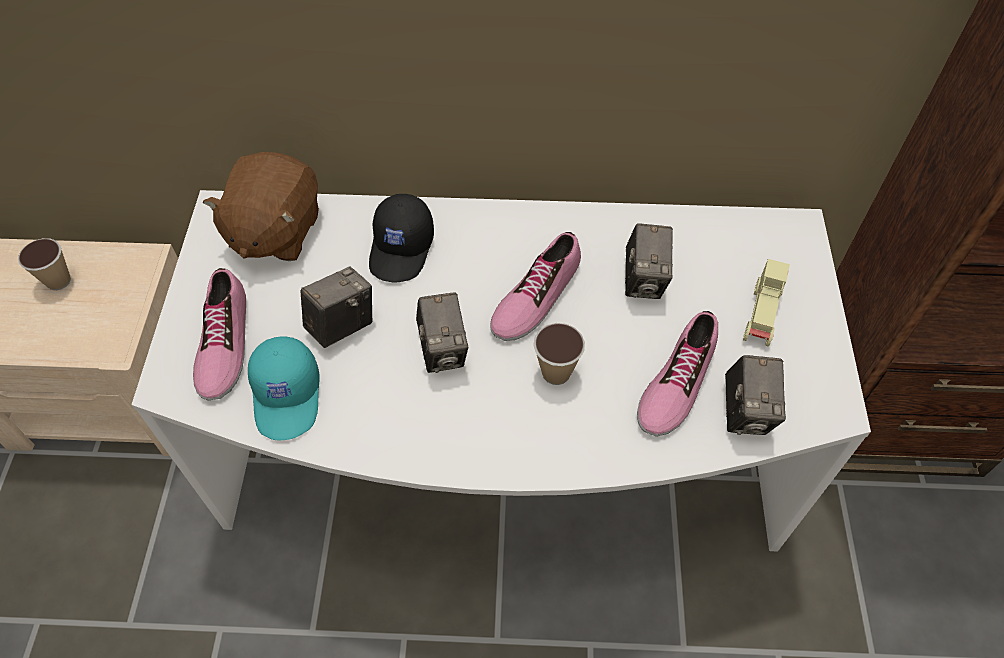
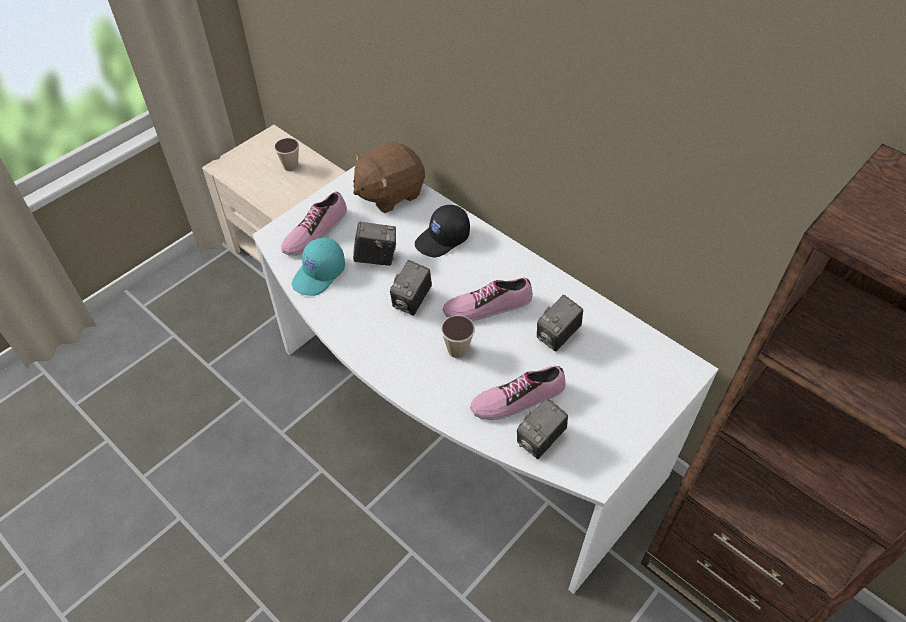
camera: 40 degrees right, 5 degrees down
beige toy car [743,259,790,347] -> none

